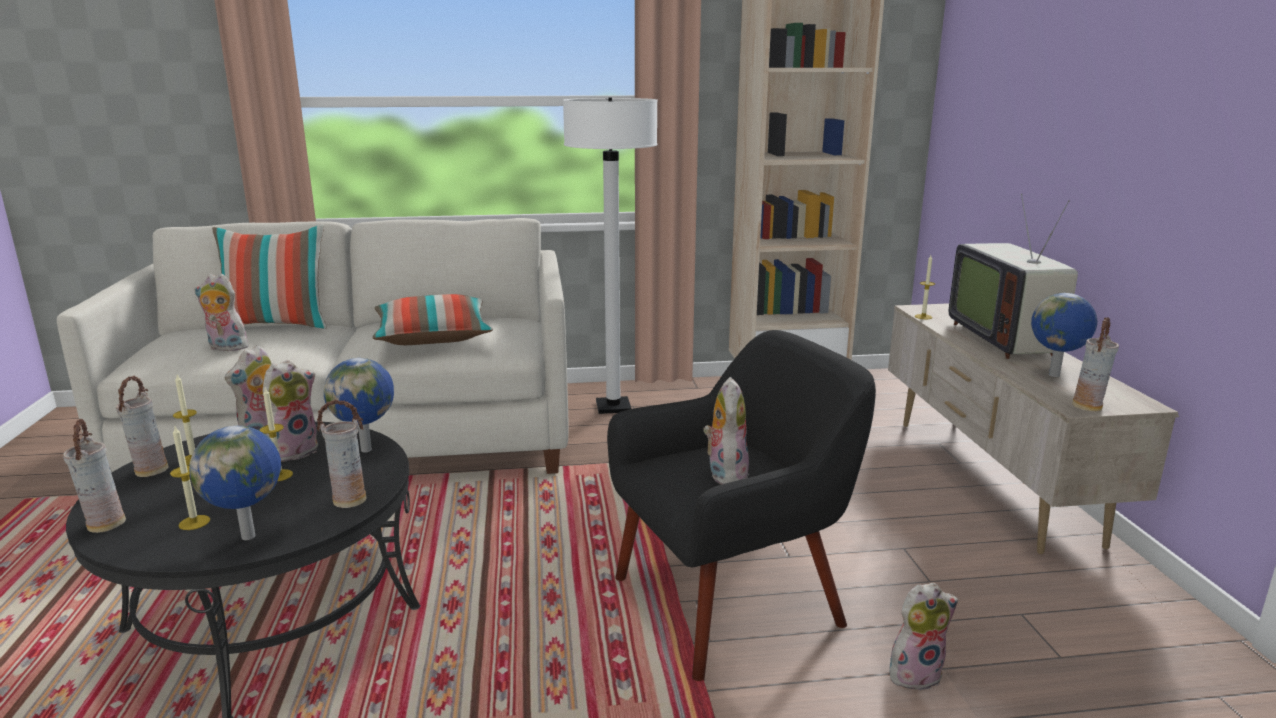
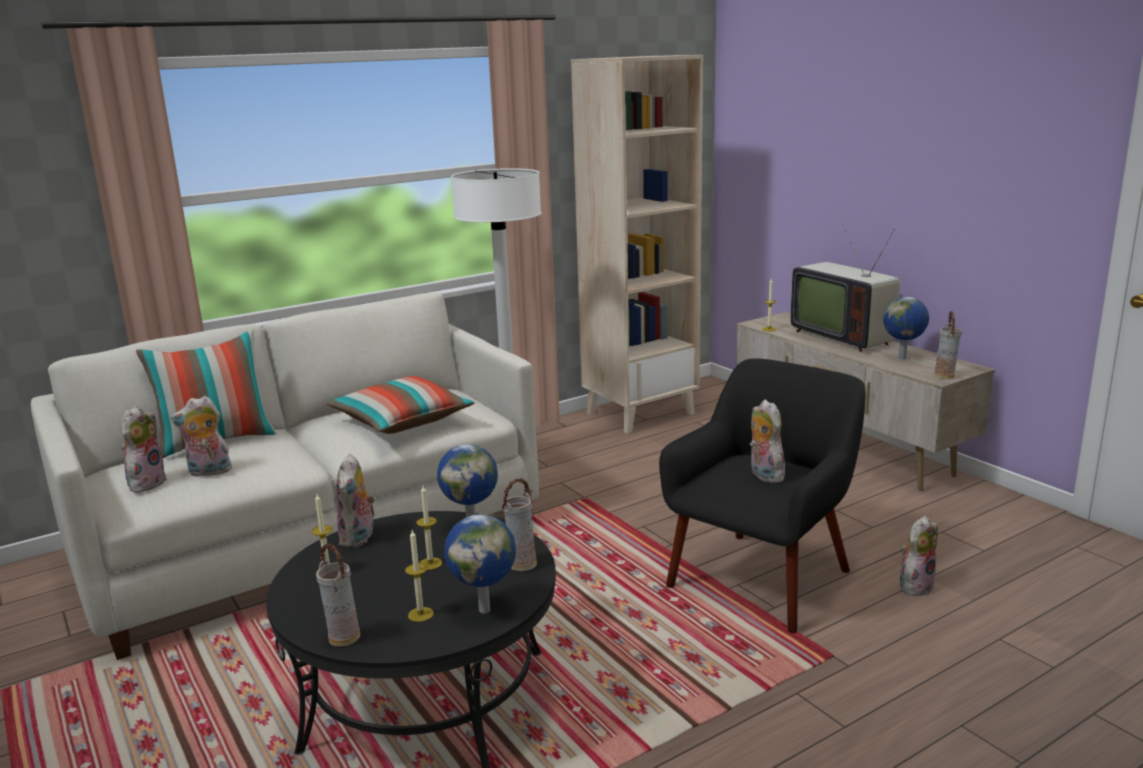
camera: 25 degrees left, 0 degrees up
vase [116,376,169,477] -> none
plush toy [263,360,318,462] -> plush toy moved to [121,406,168,493]

